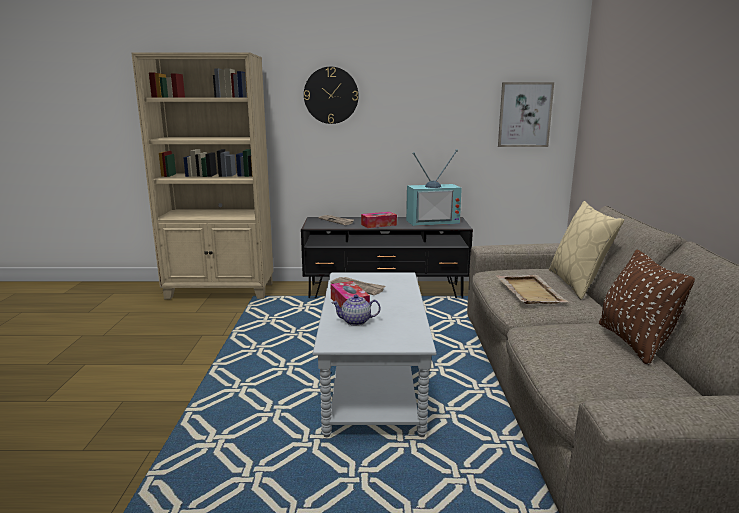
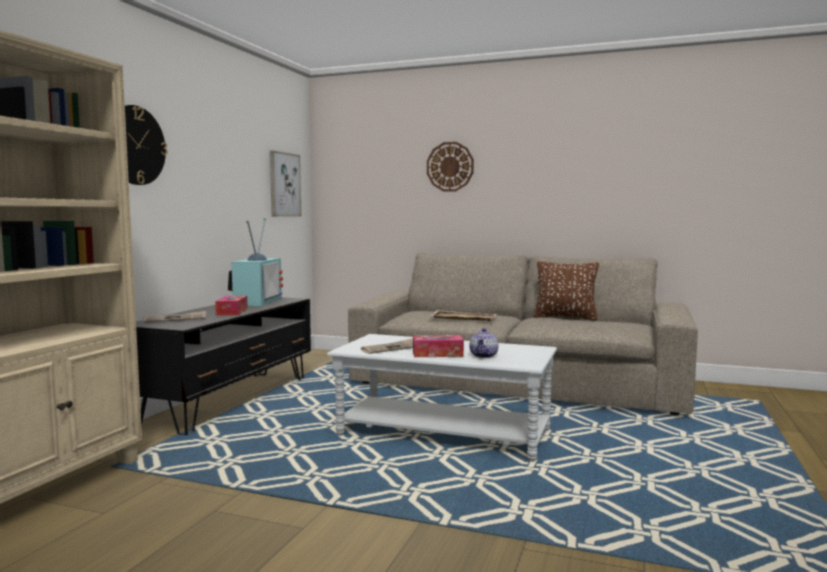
camera: 70 degrees left, 10 degrees down
beige pillow [549,201,624,300] -> none
none -> wall clock [427,142,474,192]

